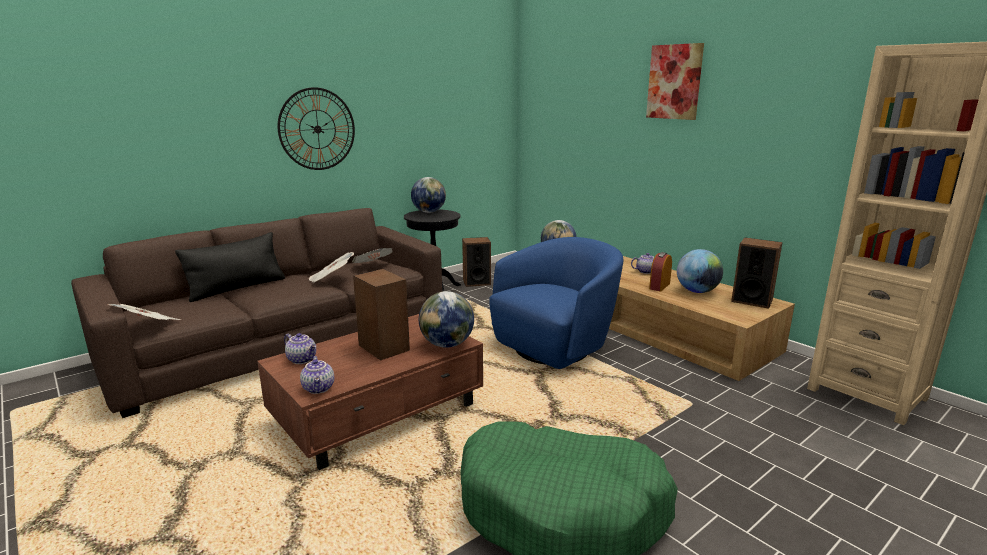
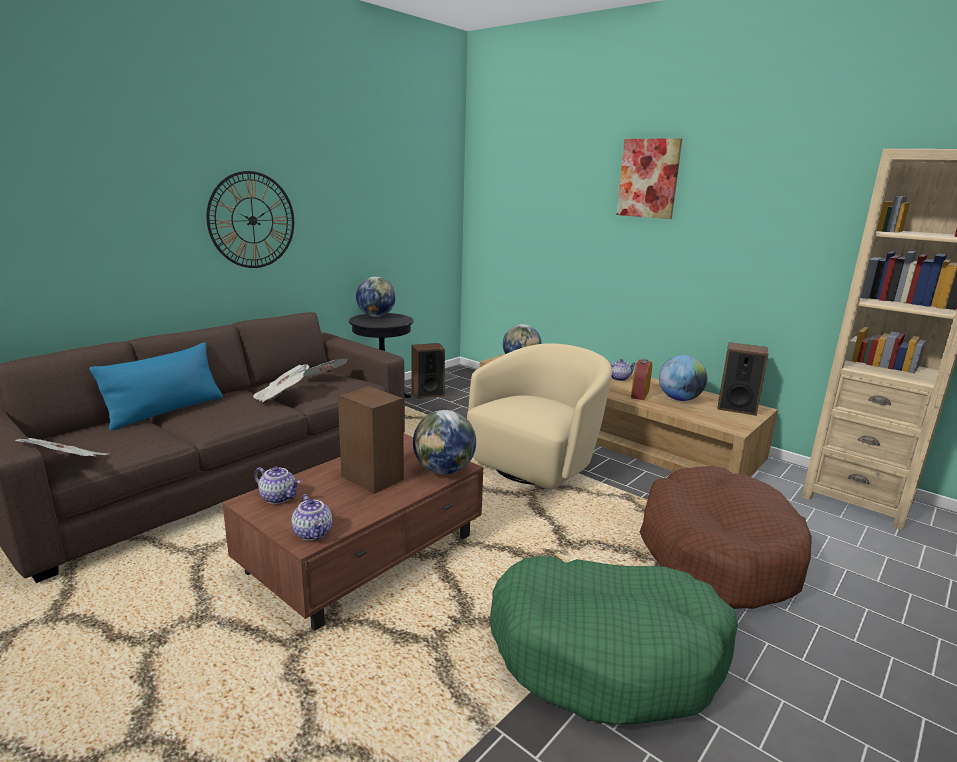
camera: 10 degrees left, 0 degrees up
black pillow [175,232,285,302] -> blue pillow [90,342,223,431]
blue armchair [489,237,623,369] -> beige armchair [467,343,612,489]
none -> brown dog bed [640,466,812,609]

